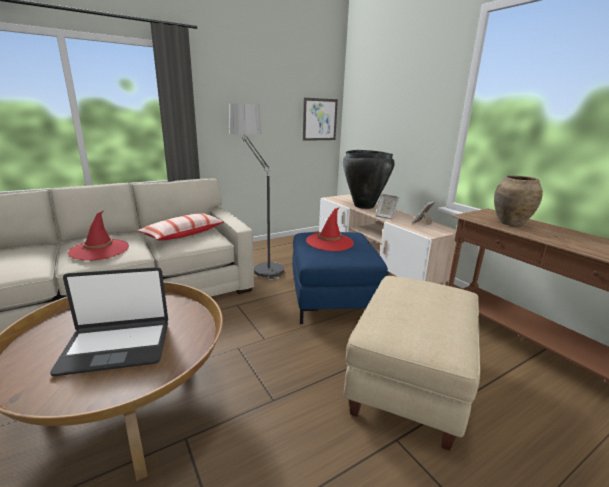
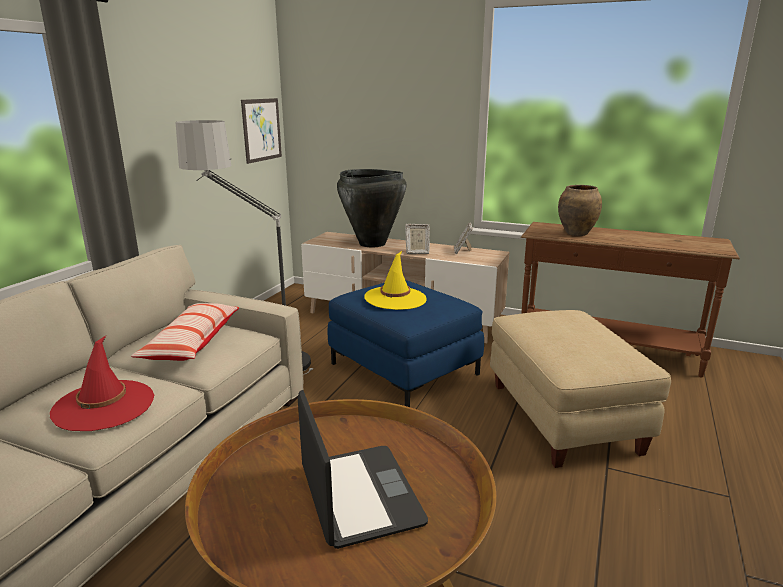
camera: 35 degrees left, 0 degrees up
laptop [50,267,168,376] -> laptop turned 60 degrees counterclockwise [298,390,428,549]
red hat [306,207,354,251] -> yellow hat [364,251,427,310]

